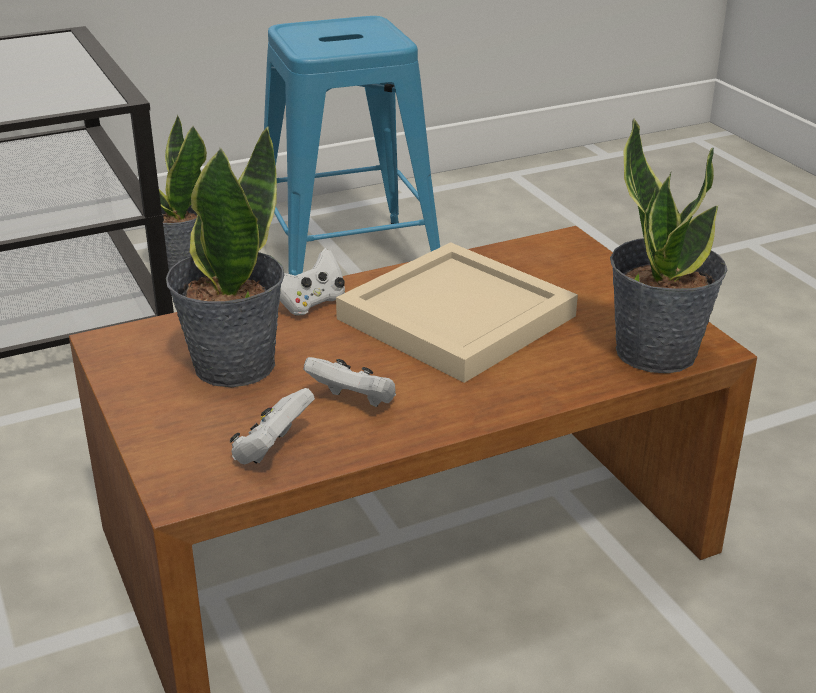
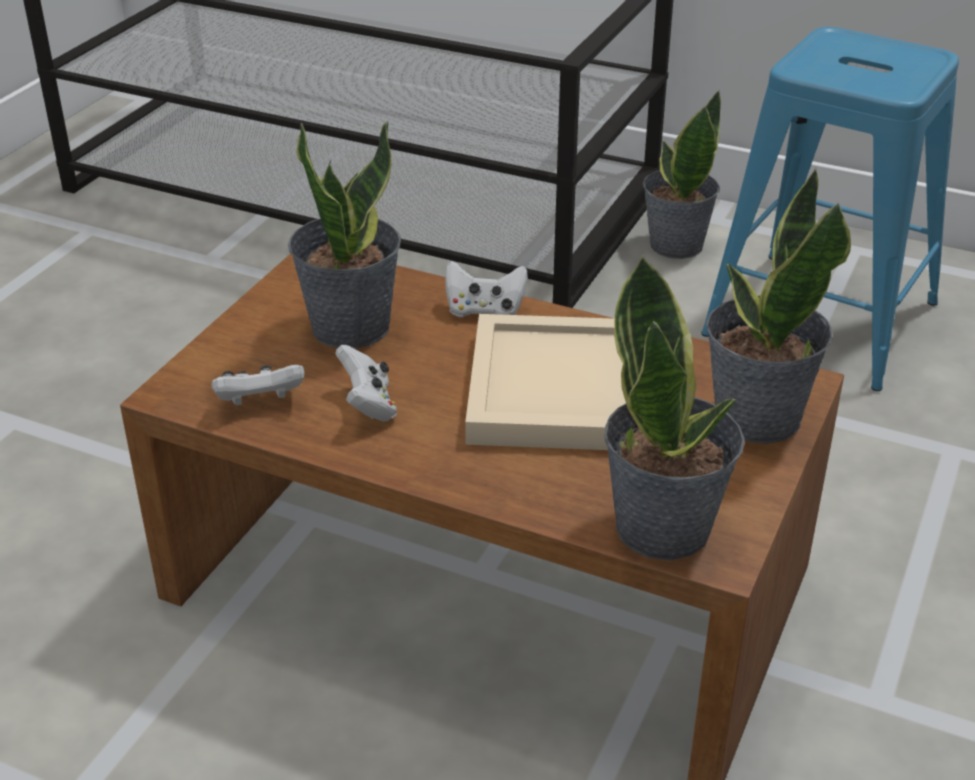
camera: 50 degrees right, 5 degrees up
none -> potted plant [706,167,851,444]

